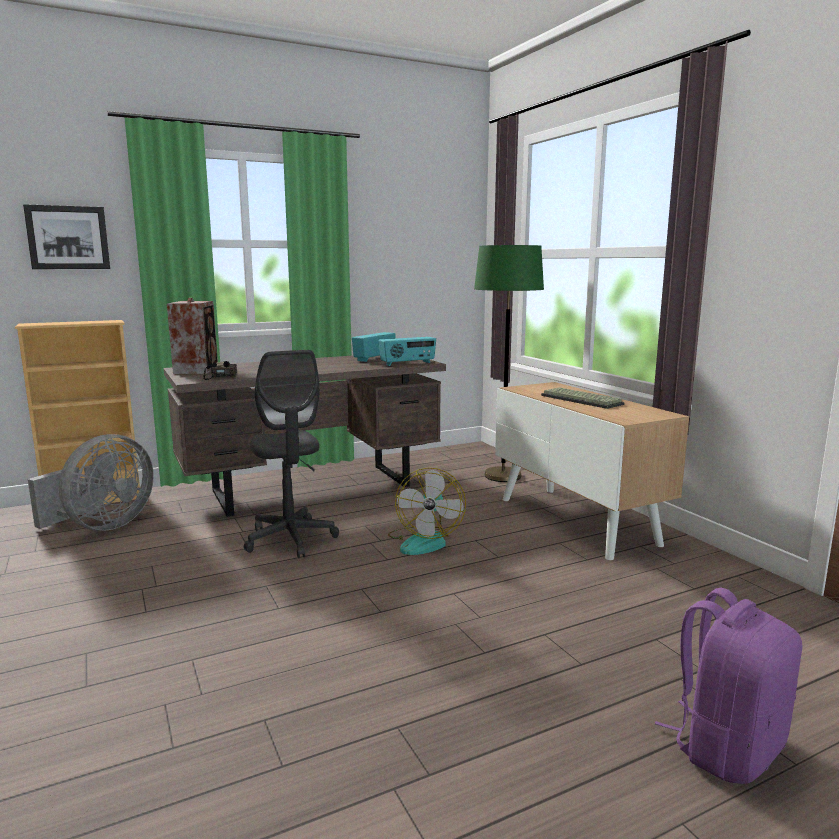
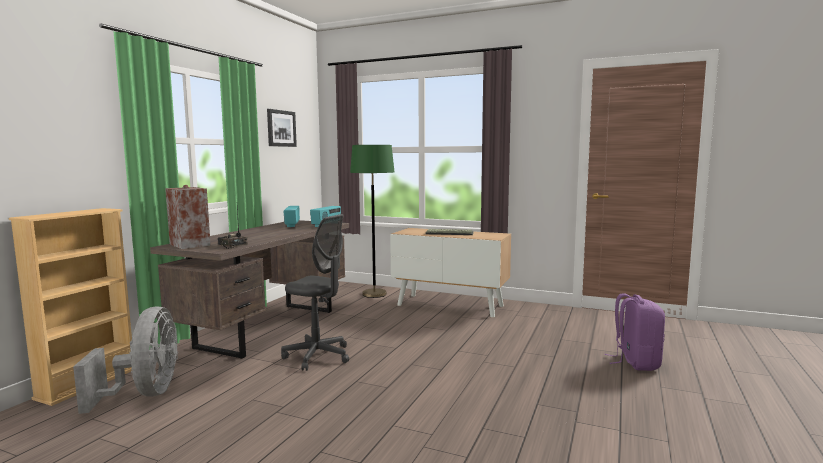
camera: 40 degrees left, 5 degrees down
picture [23,204,110,269] -> picture moved to [267,109,297,147]
fan [388,468,466,555] -> none

